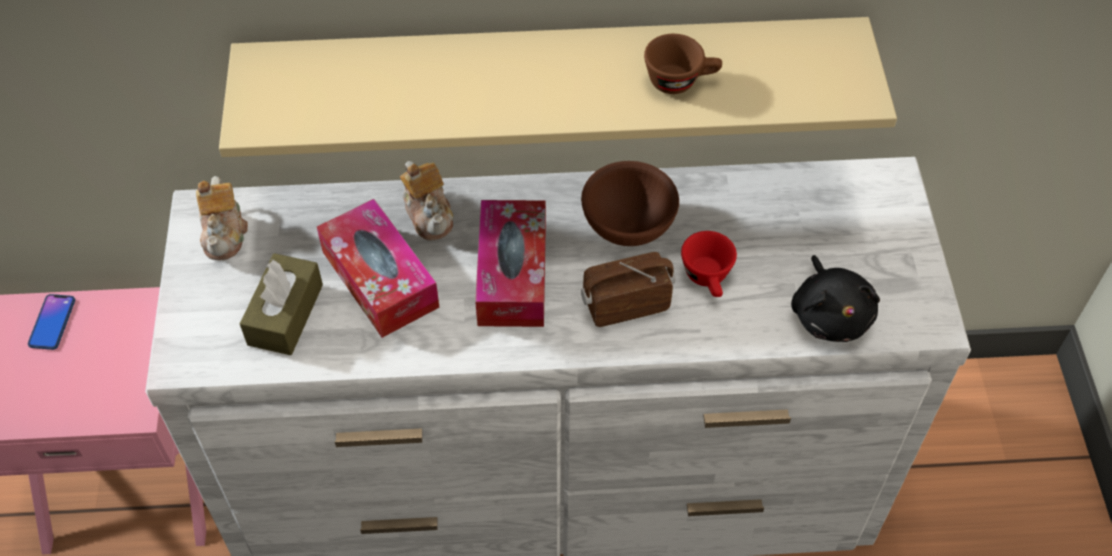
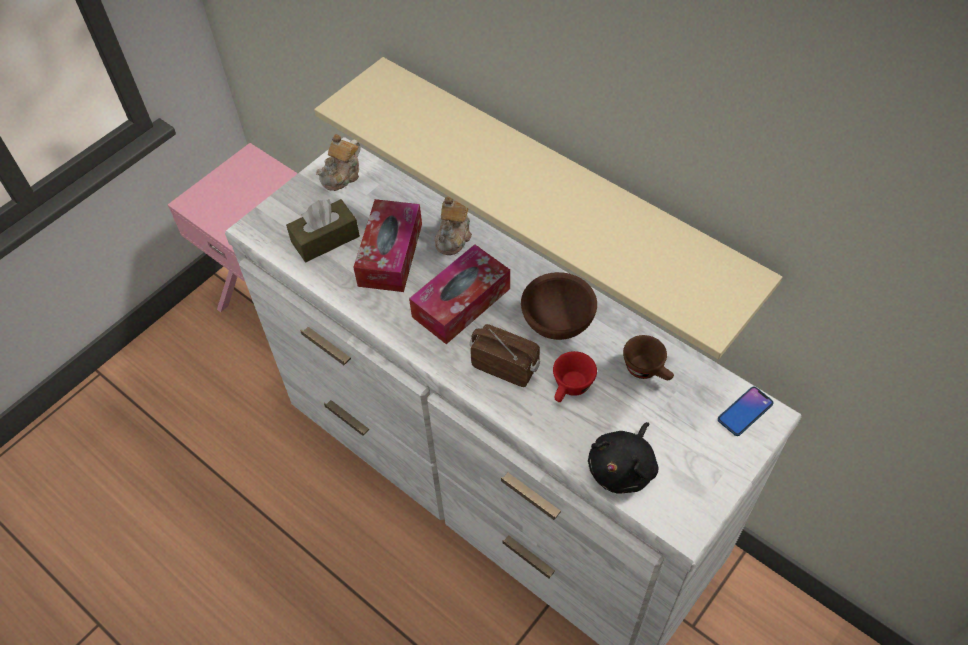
camera: 45 degrees right, 0 degrees up
phone [28,294,75,350] -> phone moved to [718,387,773,436]
brown cup [644,34,722,94] -> brown cup moved to [623,335,674,380]

